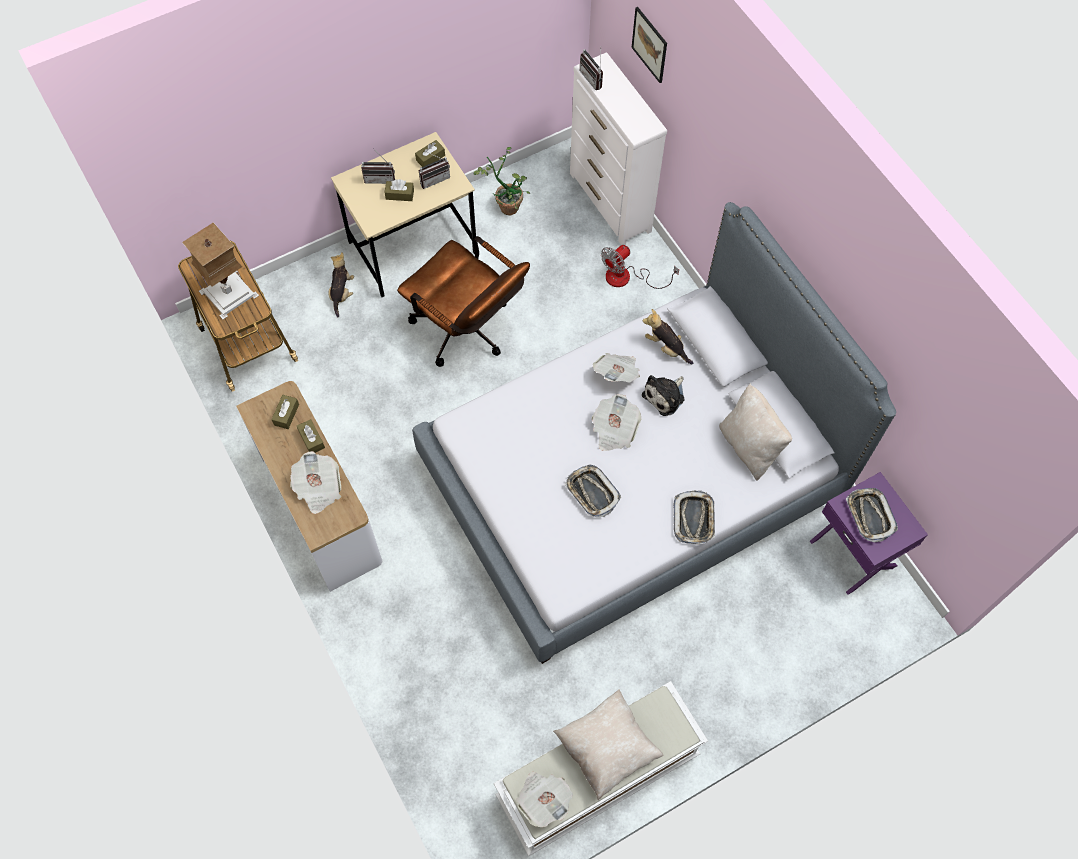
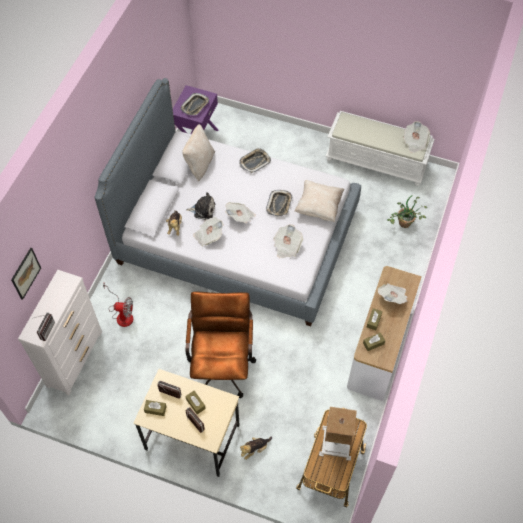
camera: 130 degrees left, 5 degrees down
potted plant [474,147,530,216] -> potted plant moved to [387,195,427,228]
beige pillow [553,689,664,800] -> beige pillow moved to [295,180,345,223]
none -> newspaper [274,224,303,258]

